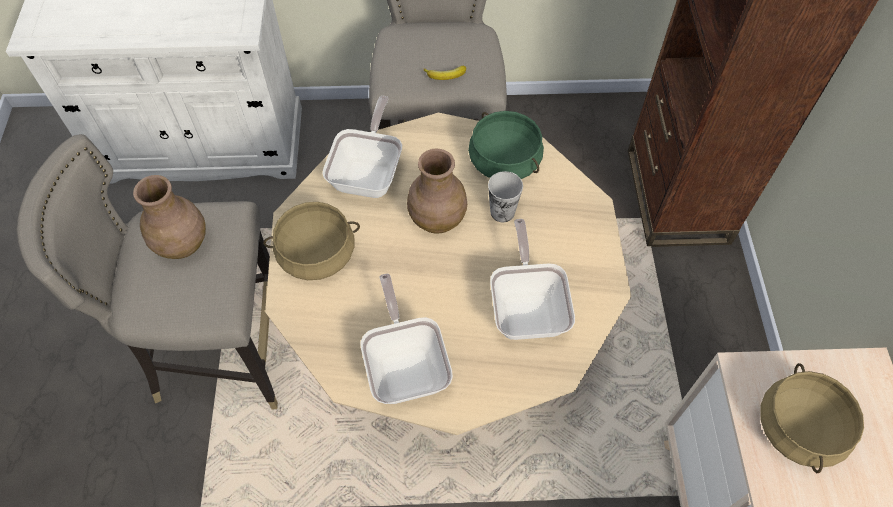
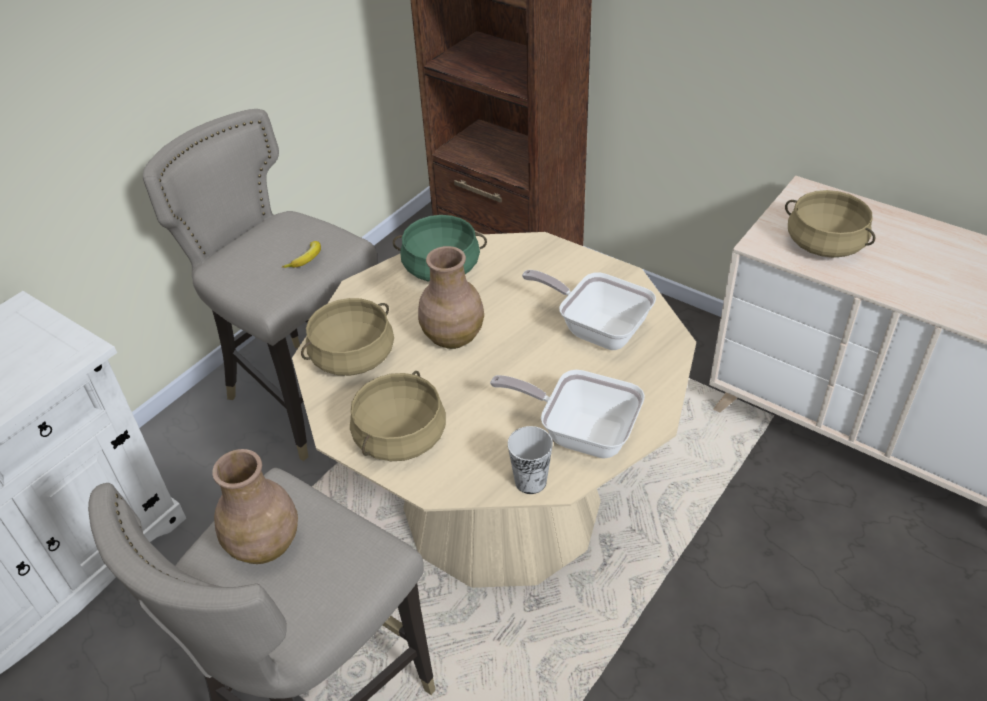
camera: 50 degrees left, 15 degrees down
frying pan [322,96,402,198] -> beige cooking pot [301,298,394,376]
cup [488,171,523,222] -> cup moved to [508,426,553,494]

